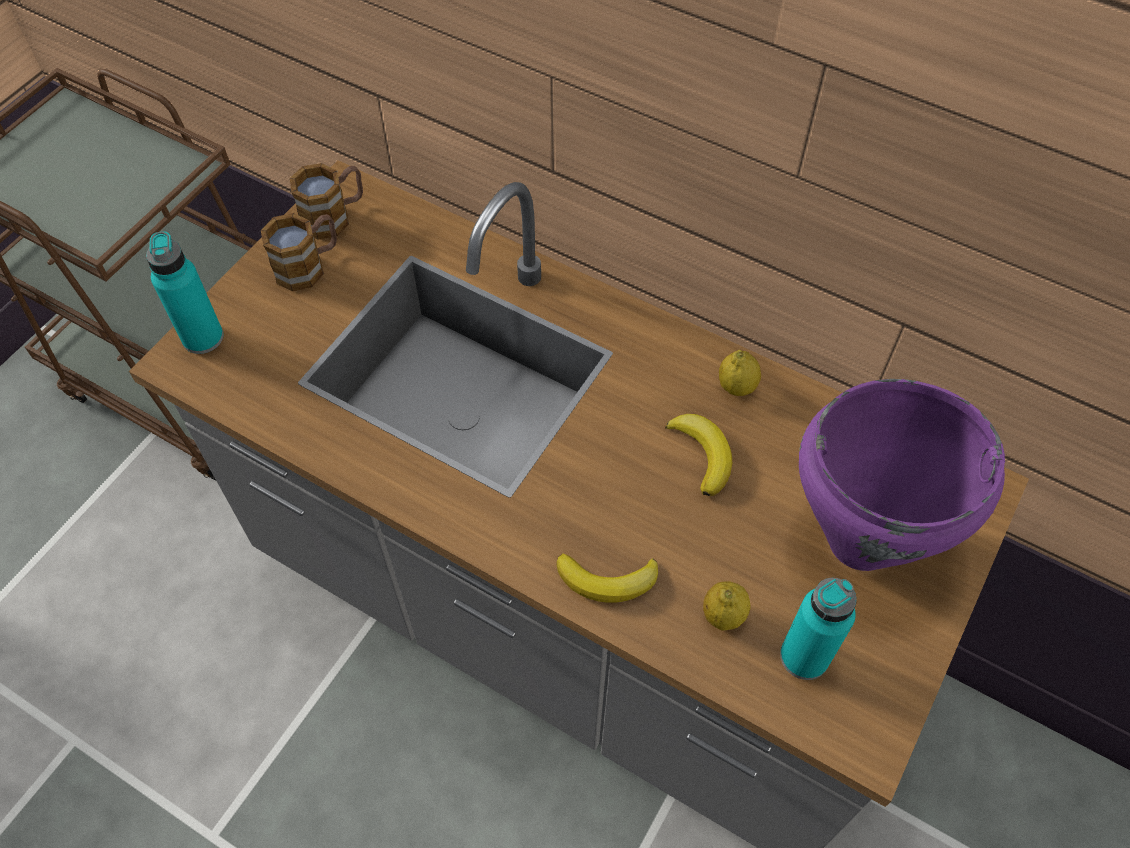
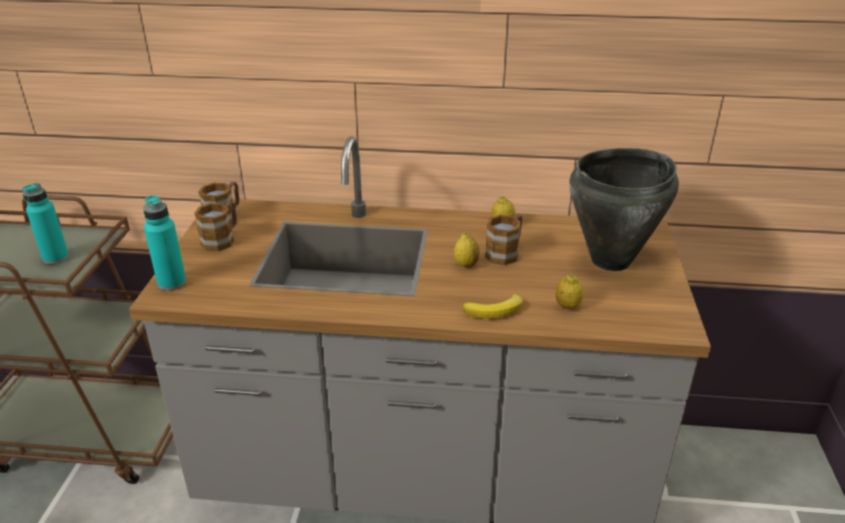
camera: 25 degrees left, 25 degrees down
banana [665,414,732,496] -> mug [485,215,522,265]
turquoise bottle [780,578,857,680] -> turquoise bottle moved to [22,183,69,264]
purple cooking pot [799,379,1005,571] -> black cooking pot [569,148,679,271]
none -> lemon [454,232,480,268]

